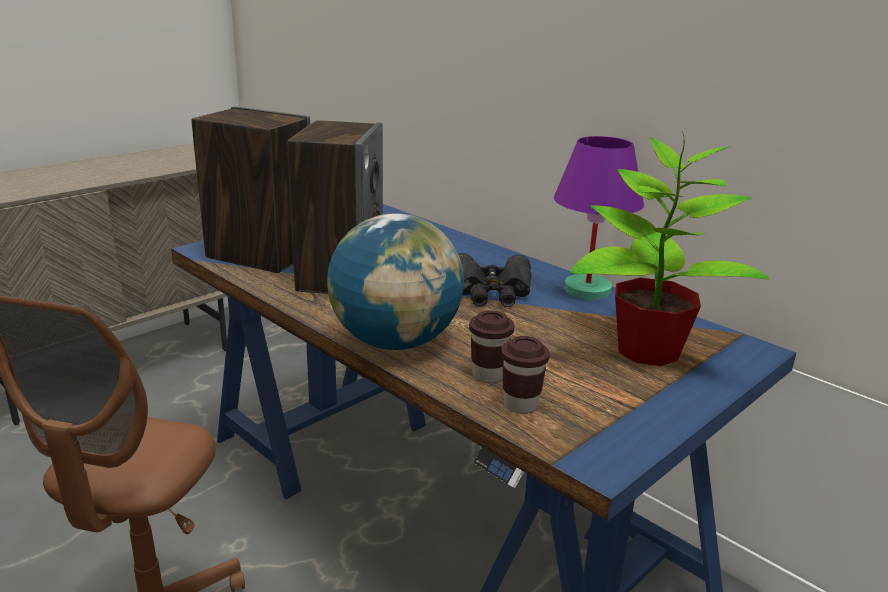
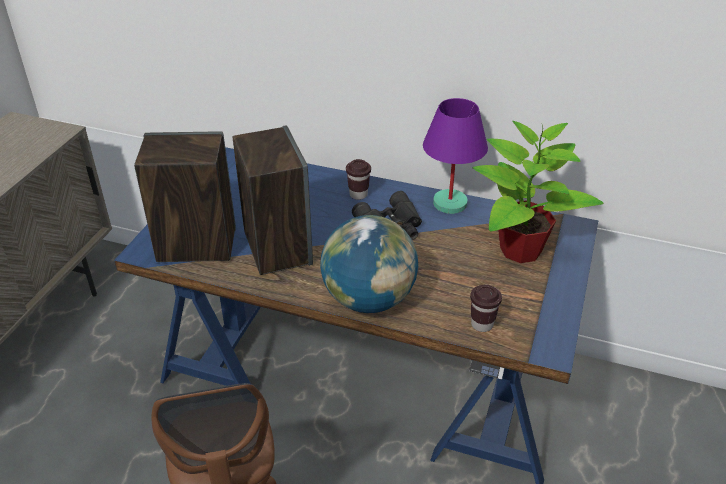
camera: 25 degrees left, 15 degrees up
brown cup [469,310,515,383] -> brown cup moved to [346,159,371,200]

